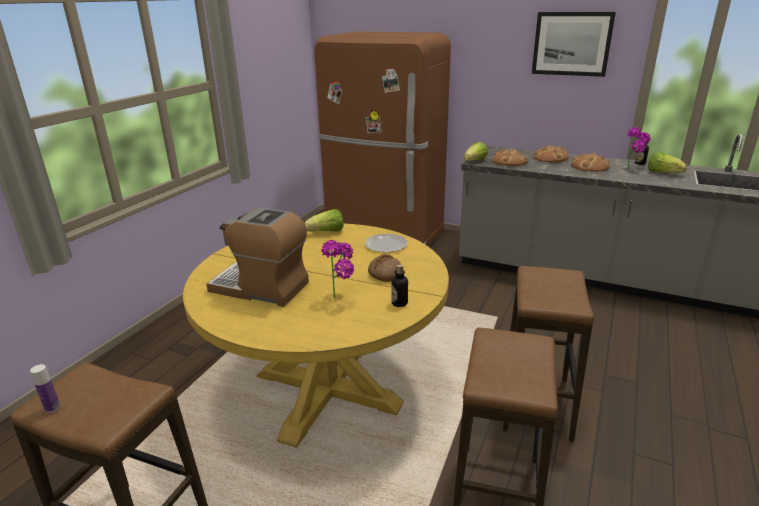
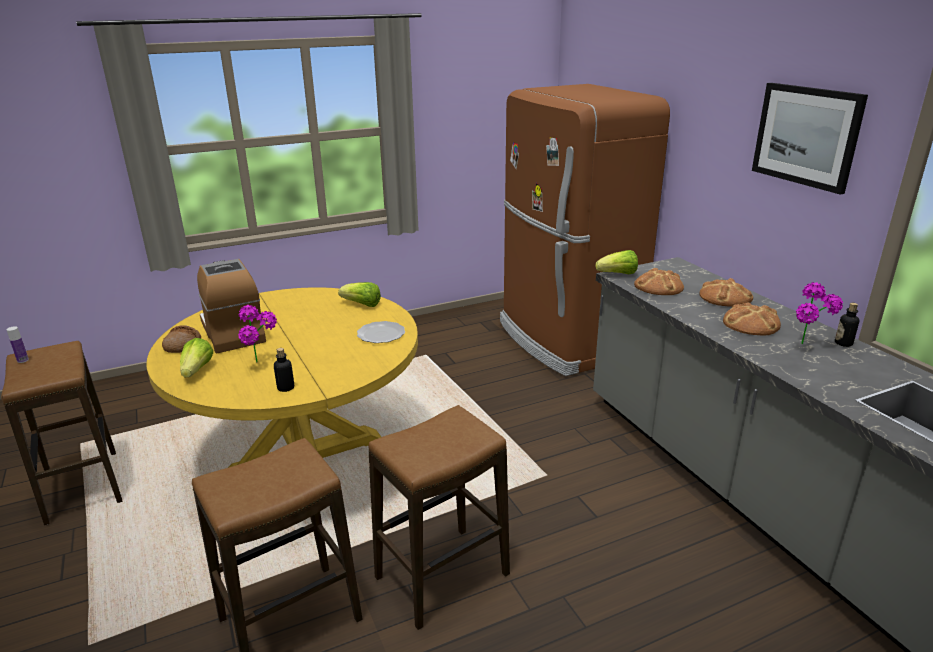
camera: 40 degrees right, 0 degrees up
bread [368,254,401,282] -> bread moved to [162,325,201,353]
lettuce [648,152,687,173] -> lettuce moved to [180,338,213,377]

